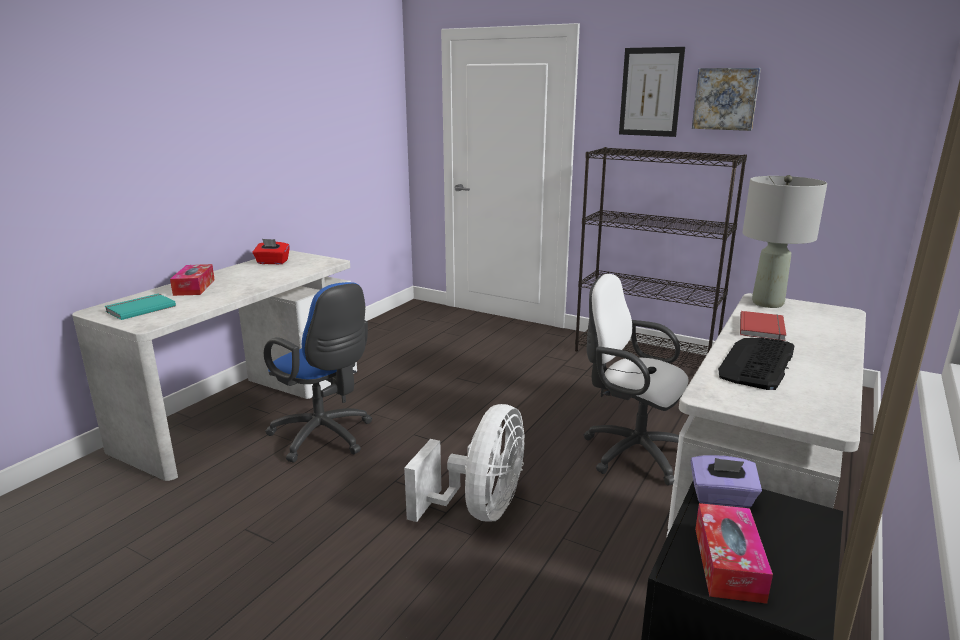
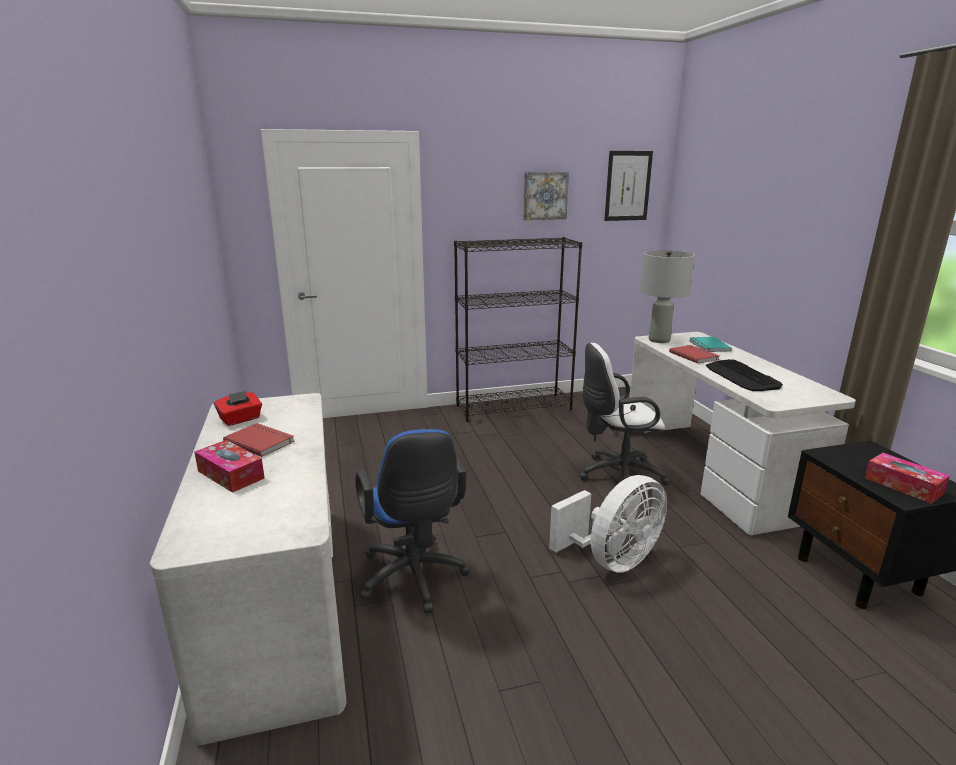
camera: 45 degrees left, 0 degrees up
turquoise book [104,293,176,320] -> turquoise book moved to [689,337,732,352]
blue office chair [264,282,372,463] -> blue office chair turned 75 degrees clockwise [355,429,470,614]
white fan [404,404,525,522] -> white fan turned 75 degrees clockwise [549,475,667,573]
picture [619,47,685,137] -> picture moved to [604,151,653,221]
purple tissue box [691,455,762,508] -> none
none -> red book [223,423,294,457]

